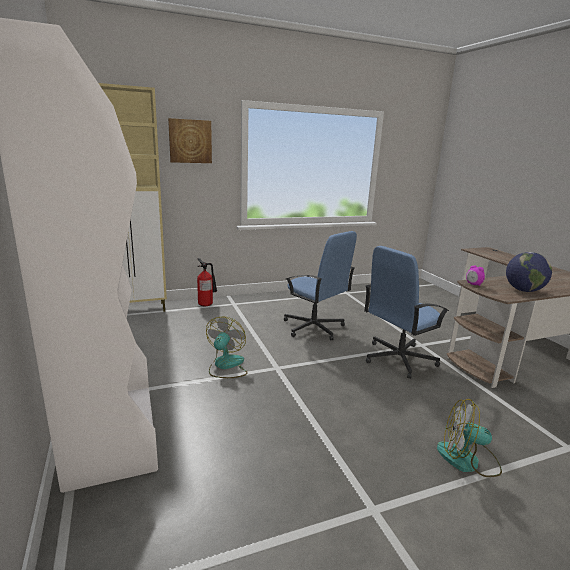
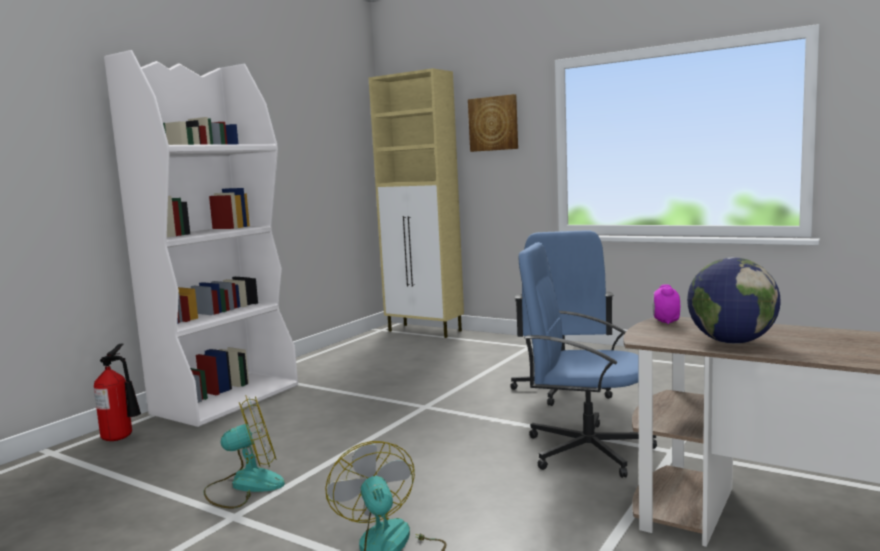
camera: 55 degrees right, 10 degrees down
fire extinguisher [197,258,217,306] -> fire extinguisher moved to [94,343,141,441]
fan [206,316,248,378] -> fan moved to [204,396,285,509]

